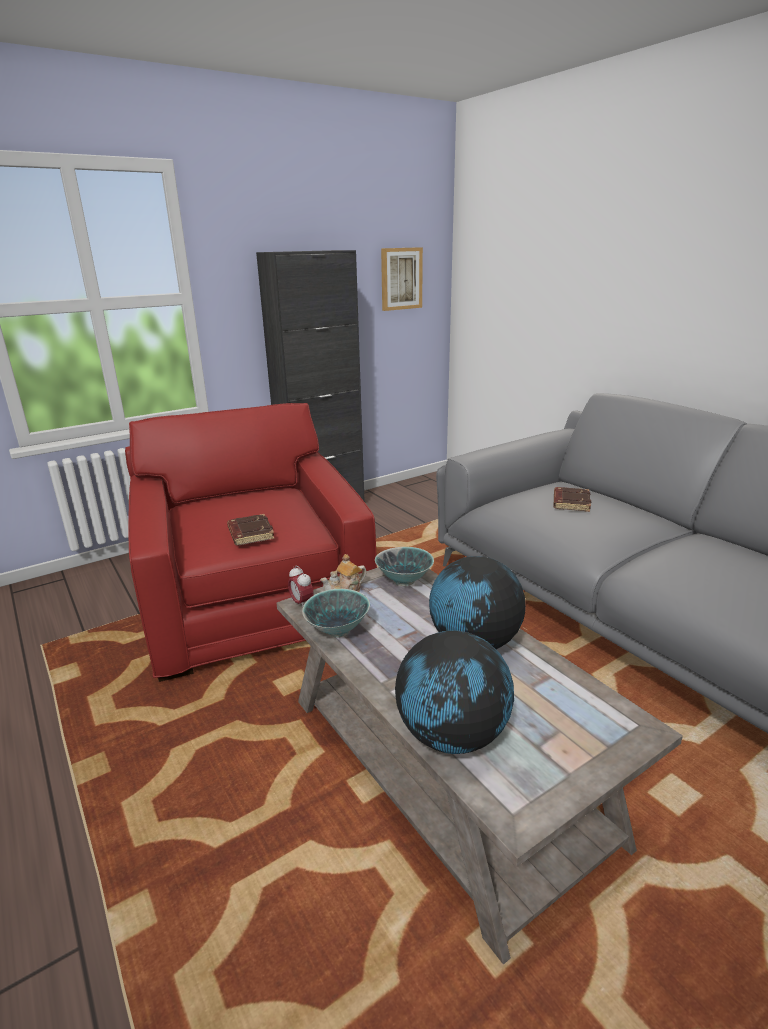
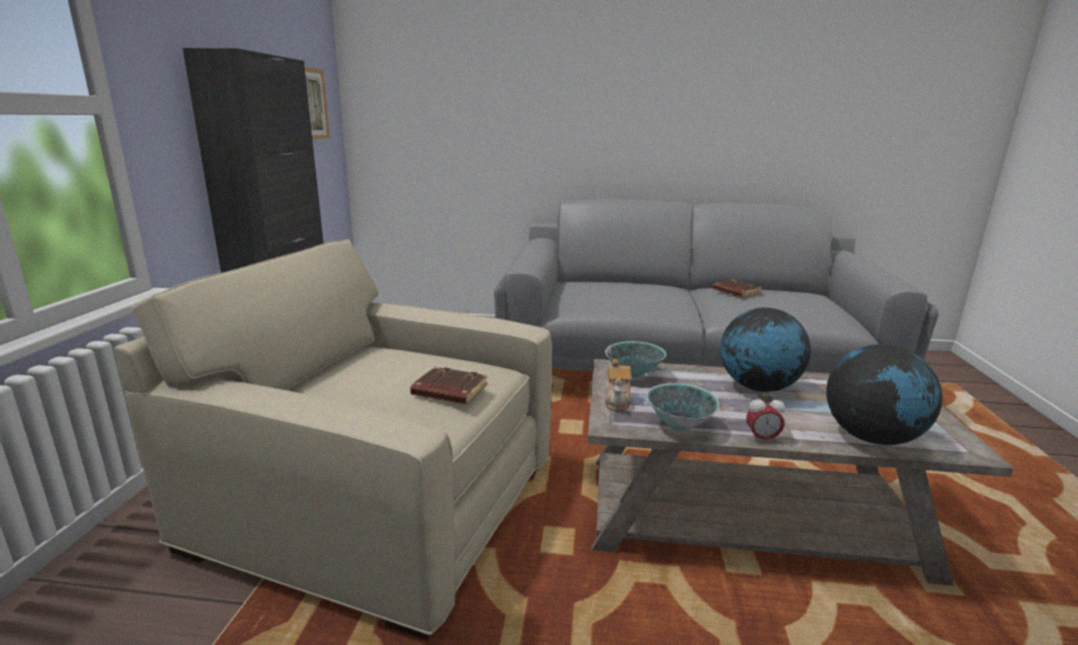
camera: 50 degrees left, 5 degrees down
red armchair [125,403,377,682] -> beige armchair [114,239,552,640]
alarm clock [288,566,314,607] -> alarm clock moved to [746,395,785,442]
brown book [553,487,591,512] -> brown book moved to [712,279,762,298]

